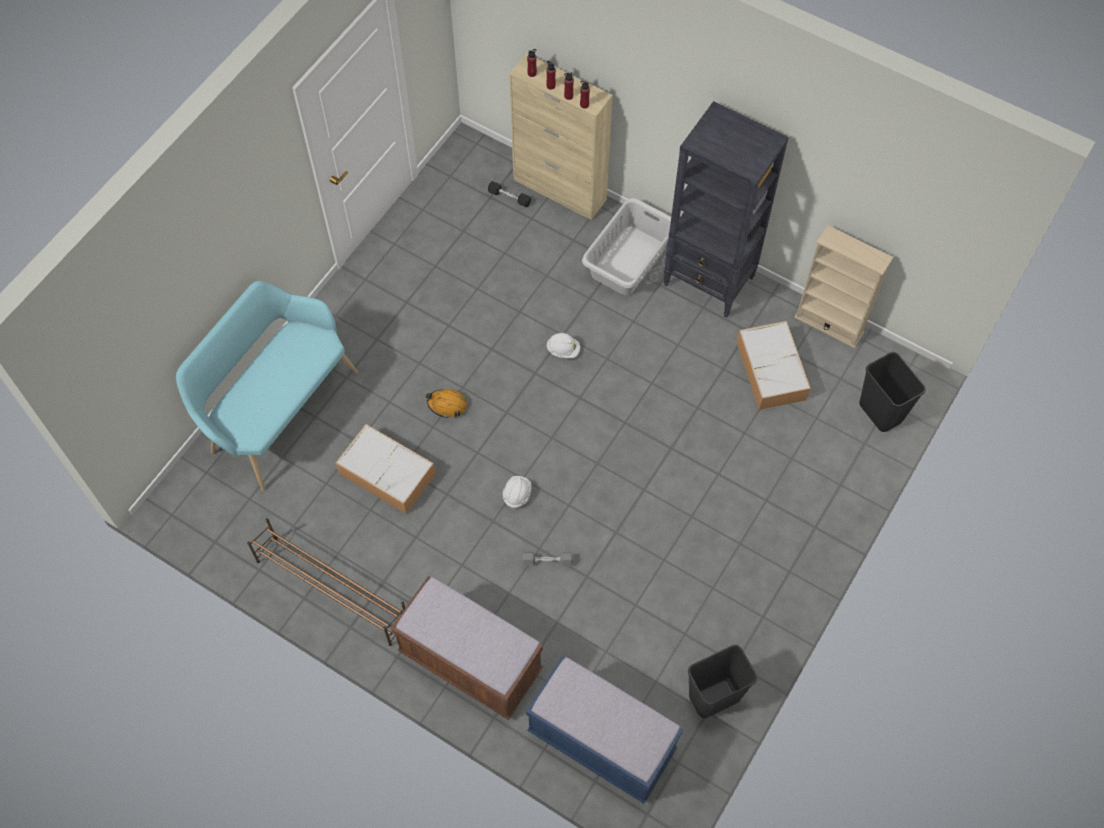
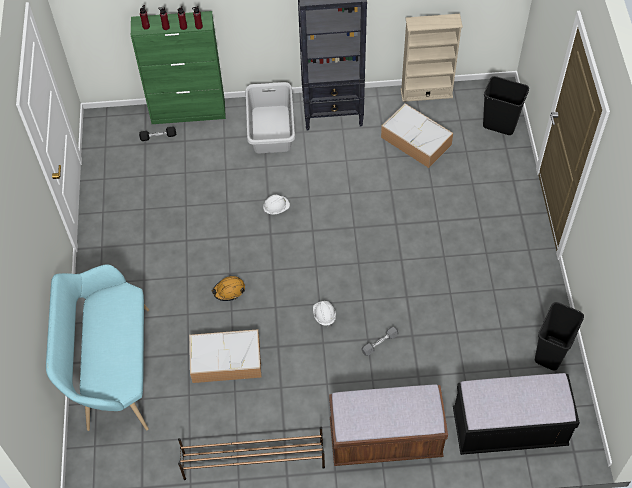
camera: 35 degrees left, 5 degrees down
beige cabinet [509,53,613,220] -> green cabinet [131,11,226,124]
blue bench [526,656,683,804] -> black bench [453,373,580,455]

